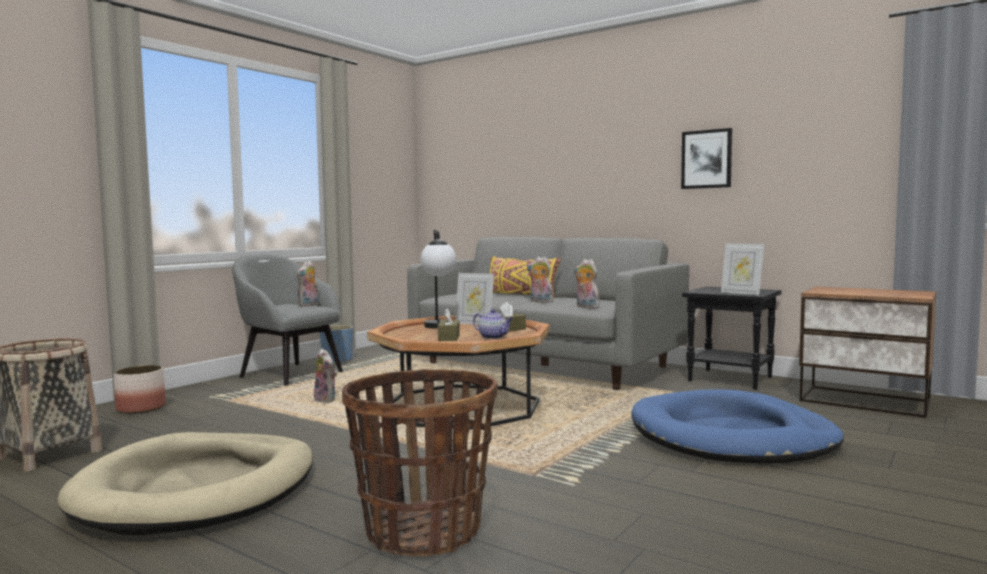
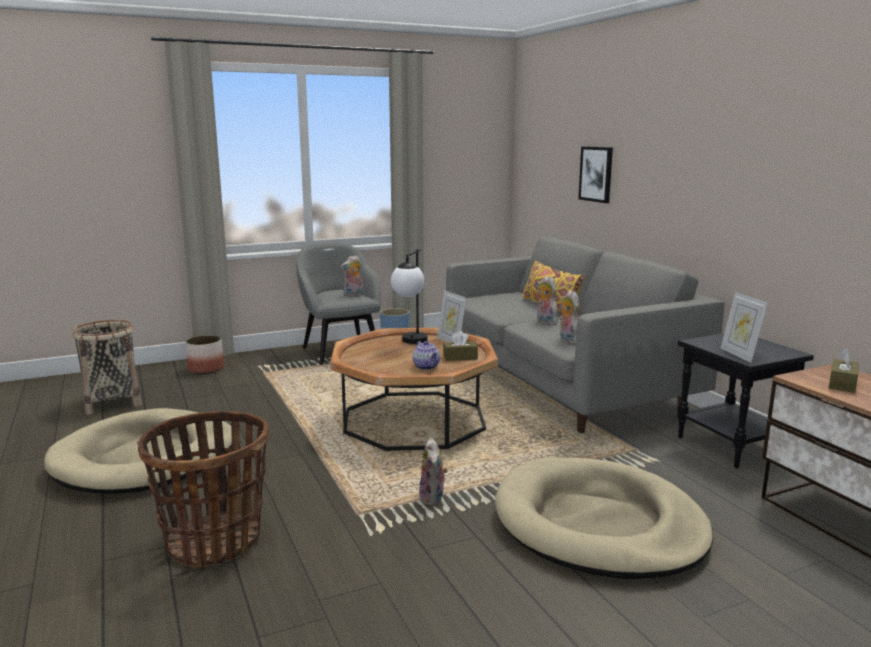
camera: 30 degrees right, 10 degrees up
plush toy [314,349,337,402] -> plush toy moved to [419,438,448,506]
brown tissue box [438,309,460,341] -> brown tissue box moved to [829,349,859,393]
blue dog bed [631,389,844,464] -> beige dog bed [495,457,713,579]
picture [681,128,732,189] -> picture moved to [578,146,613,203]

